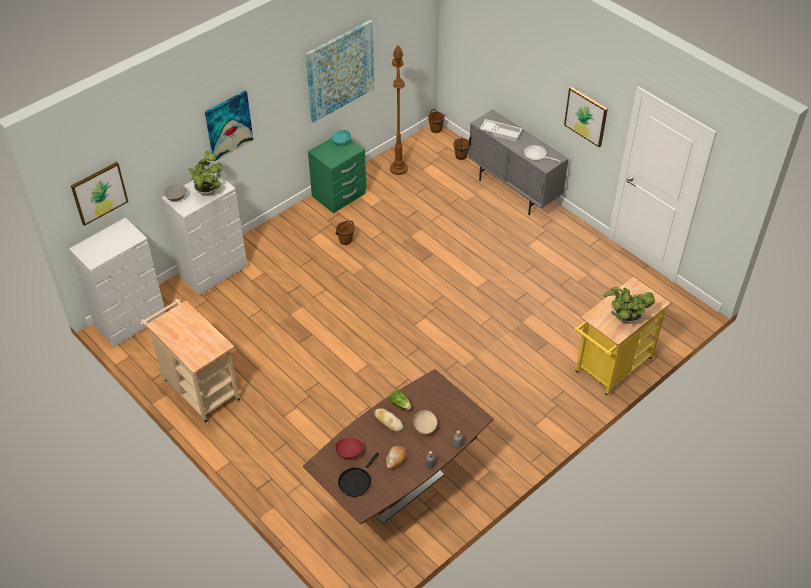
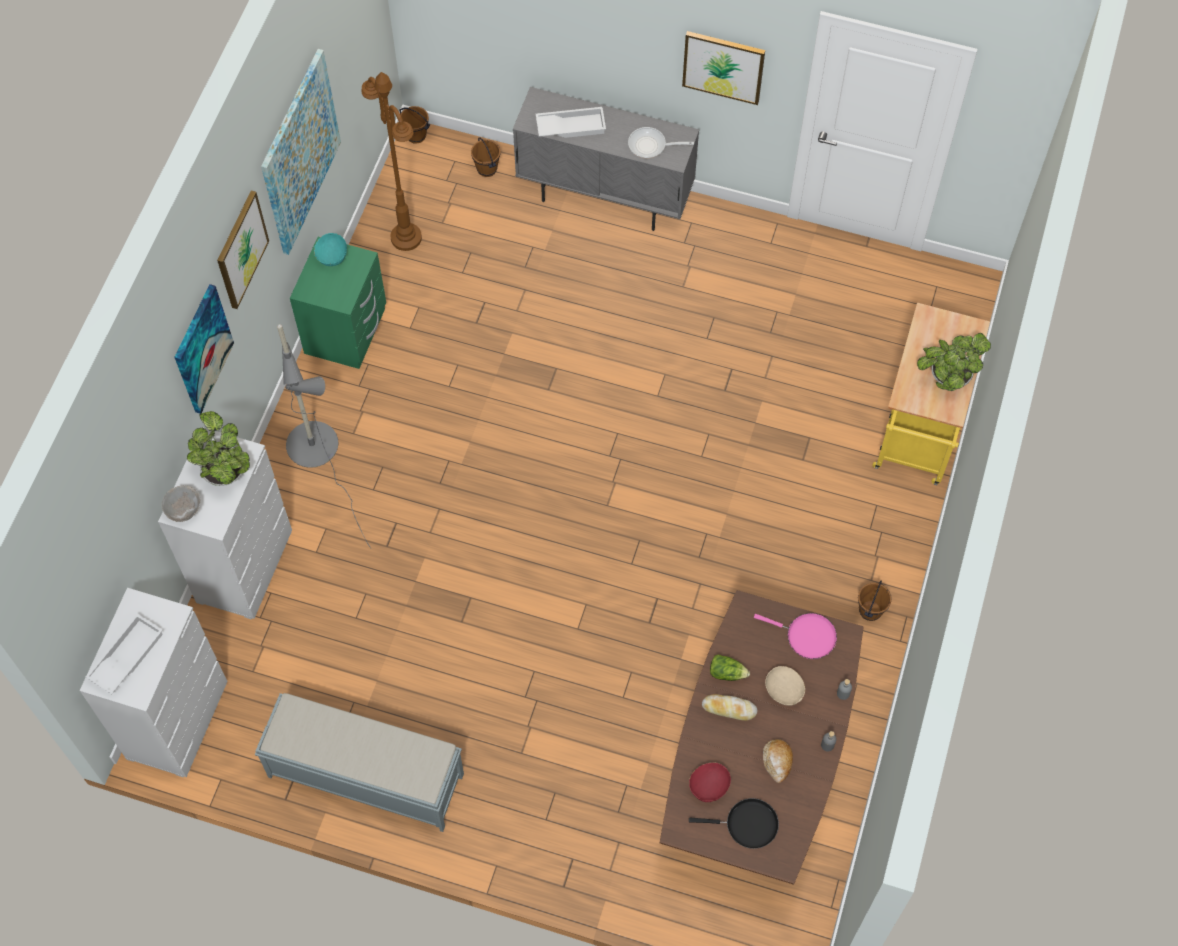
camera: 30 degrees left, 15 degrees up
picture [71,162,128,226] -> picture moved to [217,190,269,309]
beige cart [140,299,241,423] -> grey bench [255,693,464,832]
brown bucket [336,221,355,245] -> brown bucket moved to [858,581,892,621]
black frying pan [338,453,379,497] -> black frying pan turned 90 degrees counterclockwise [689,798,779,849]
none -> white tray [86,613,163,694]
none -> grey floor lamp [277,324,372,549]
none -> pink frying pan [754,613,837,659]

